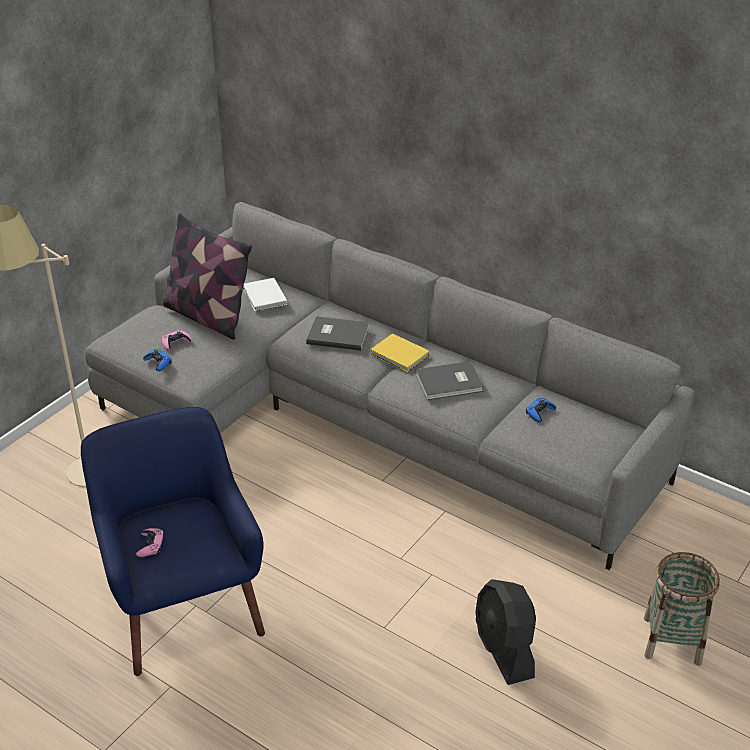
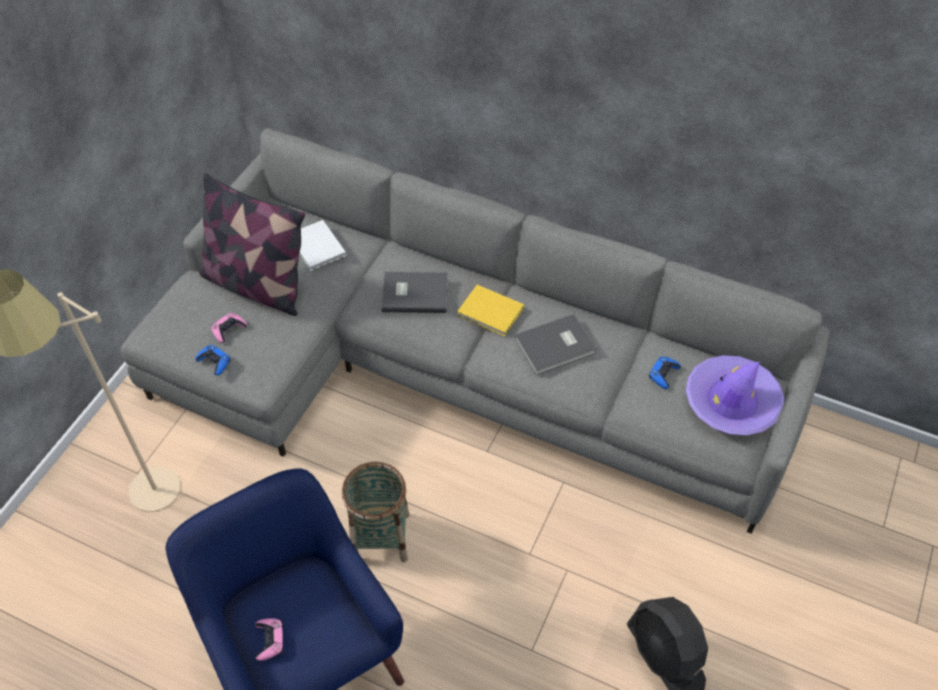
camera: 10 degrees left, 15 degrees up
basket [644,552,720,666] -> basket moved to [342,462,409,562]
none -> purple hat [686,355,784,435]

